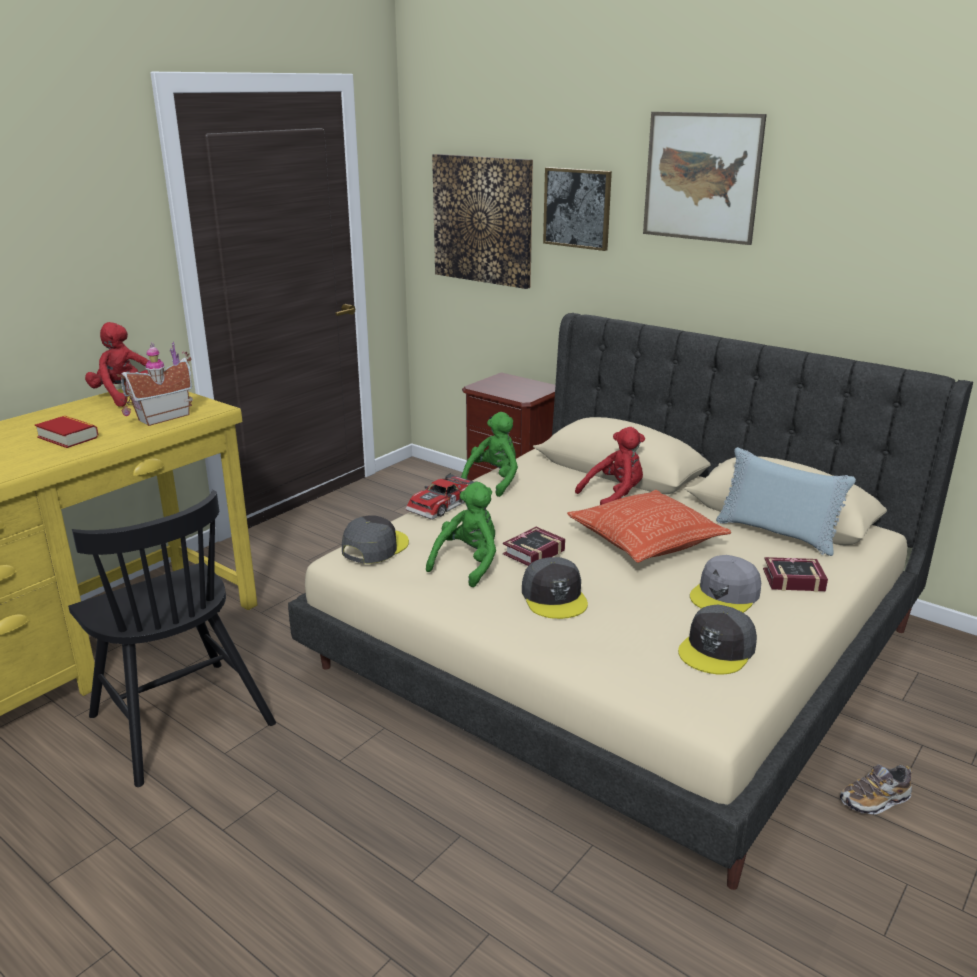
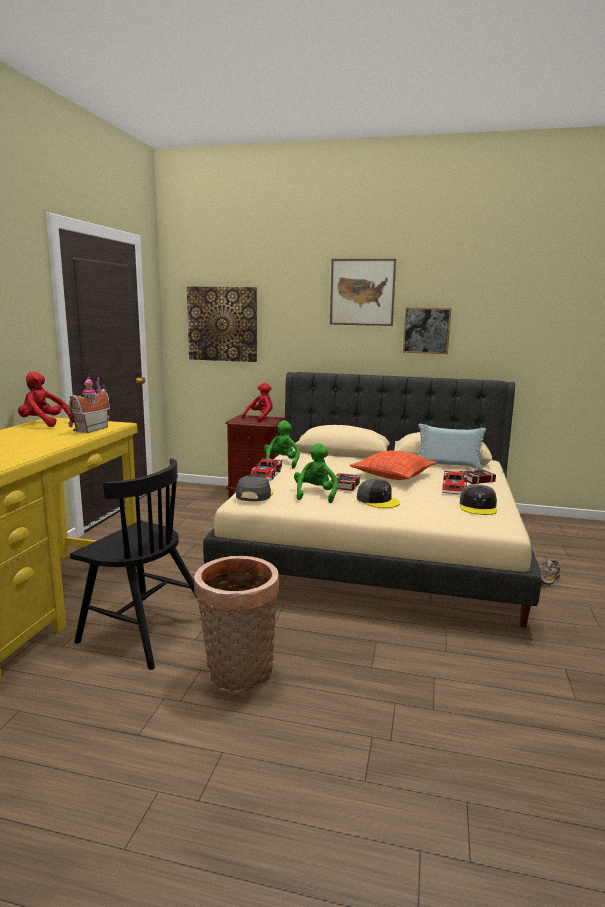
camera: 25 degrees left, 10 degrees down
book [35,416,98,448] -> none
picture [543,167,612,251] -> picture moved to [403,307,451,354]
red plush toy [575,427,645,505] -> red plush toy moved to [242,383,273,422]
grey cap [690,555,761,613] -> toy car [442,470,467,495]
none -> basket [194,556,279,692]

